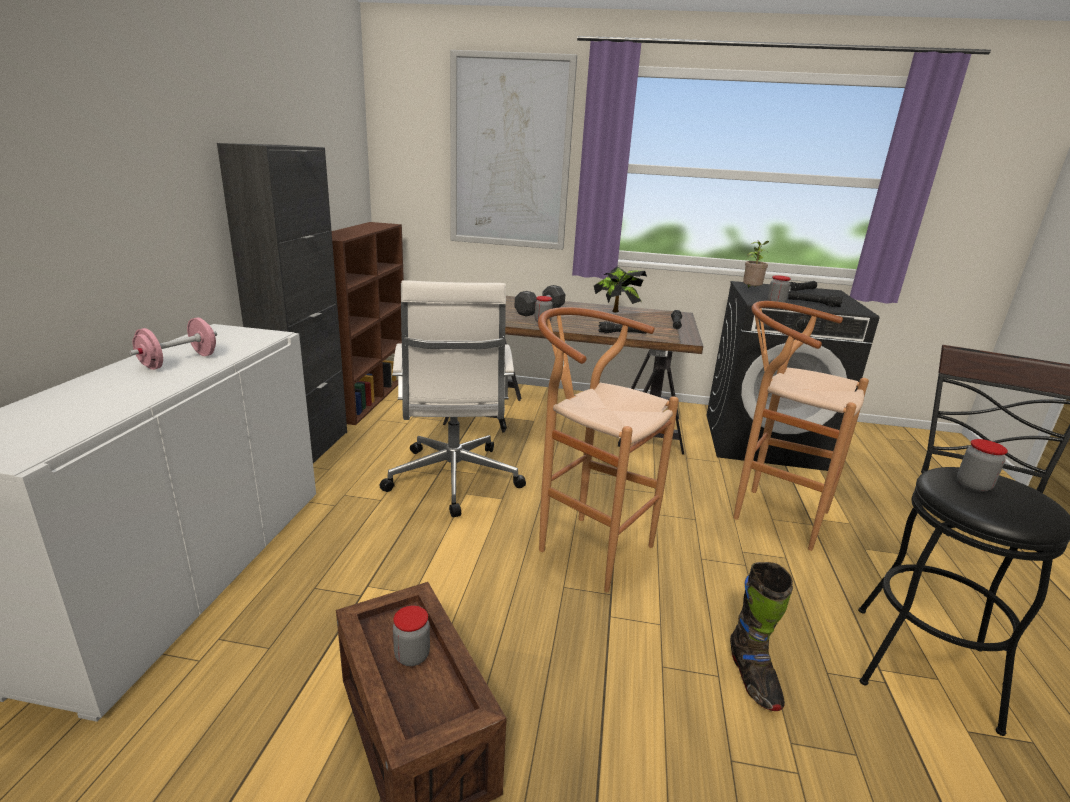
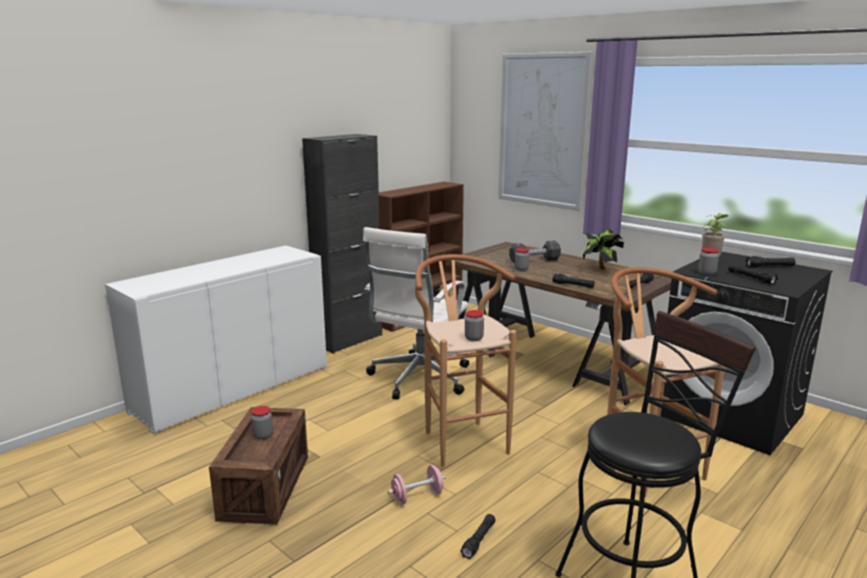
camera: 35 degrees right, 5 degrees down
pink dumbbell [129,317,217,370] -> pink dumbbell moved to [388,465,446,505]
black boot [730,562,793,711] -> black flashlight [460,514,496,559]
jar [957,439,1008,492] -> jar moved to [465,310,484,341]

